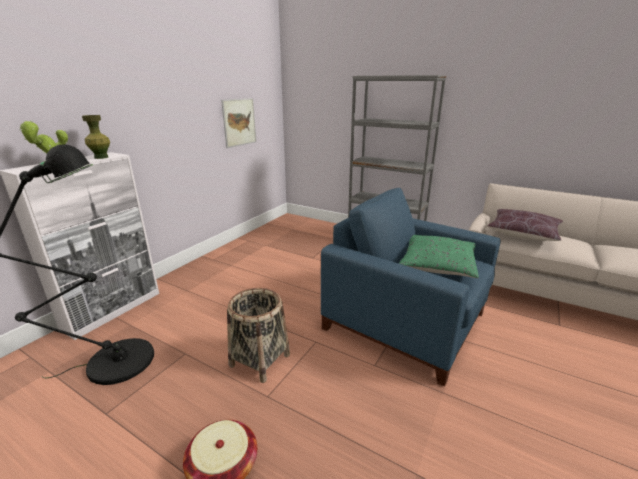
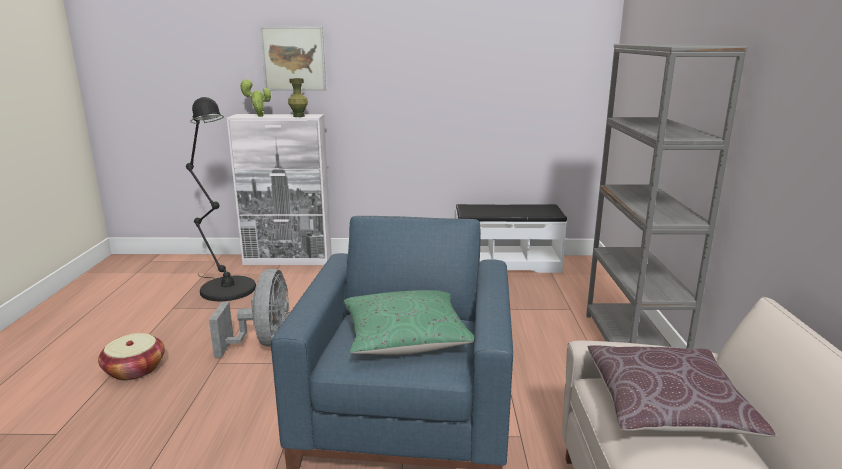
camera: 60 degrees right, 5 degrees down
picture [221,98,256,148] -> picture moved to [260,26,326,91]
basket [227,288,290,383] -> grey fan [209,269,289,357]
none -> white bench [456,204,567,273]

